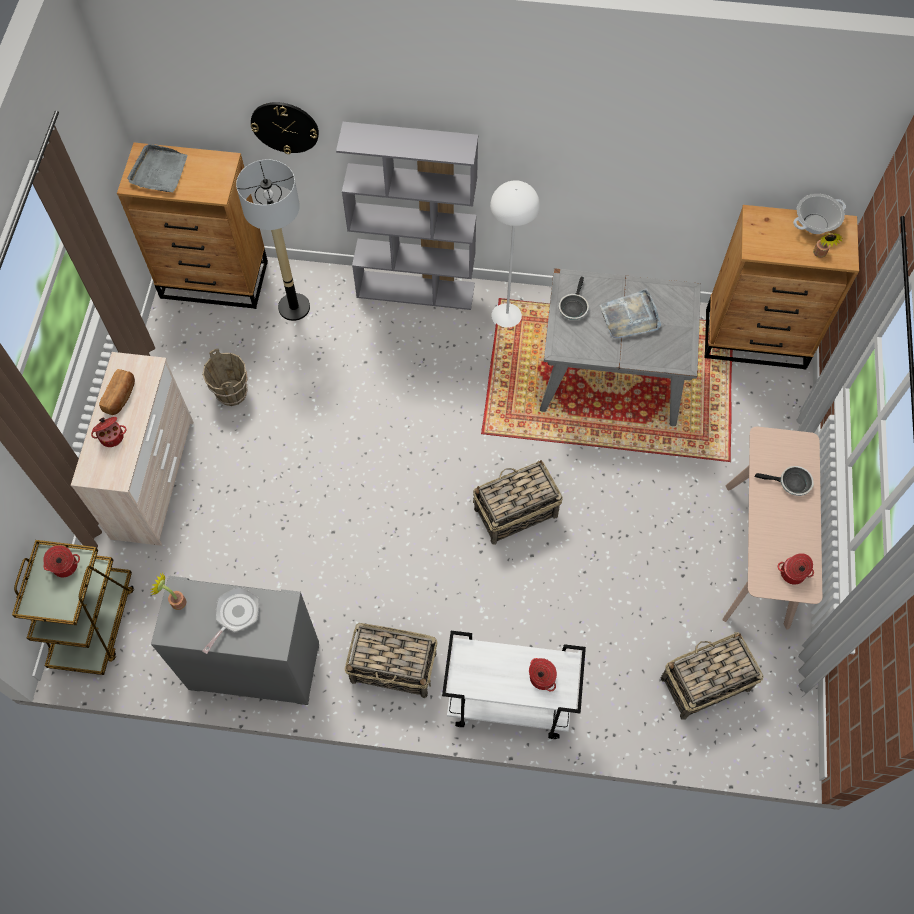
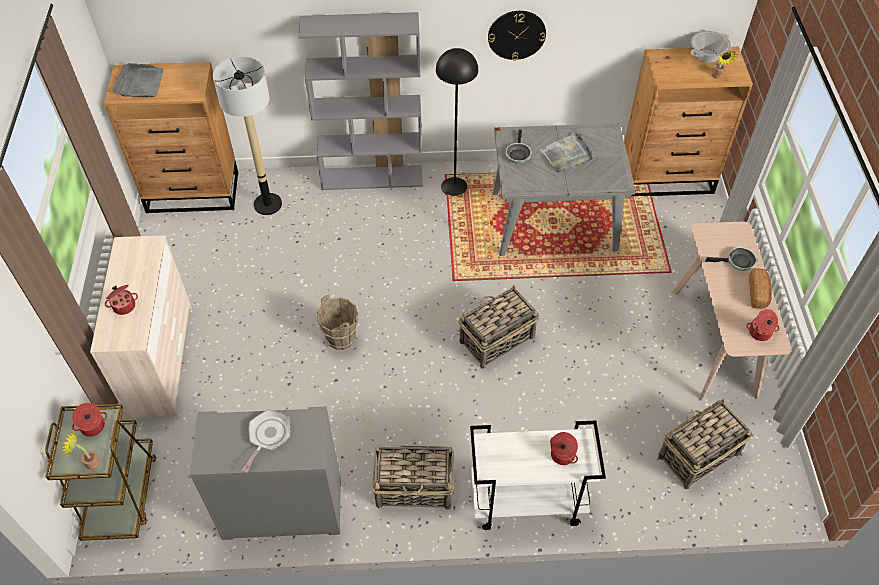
camera: 10 degrees left, 10 degrees down
bread [99,369,135,415] -> bread moved to [749,268,772,309]
potted plant [150,573,186,610] -> potted plant moved to [62,431,100,470]
brown bucket [202,349,248,406] -> brown bucket moved to [317,295,358,350]
wall clock [251,102,319,154] -> wall clock moved to [488,11,546,61]
white floor lamp [490,180,540,328] -> black floor lamp [436,48,478,196]

